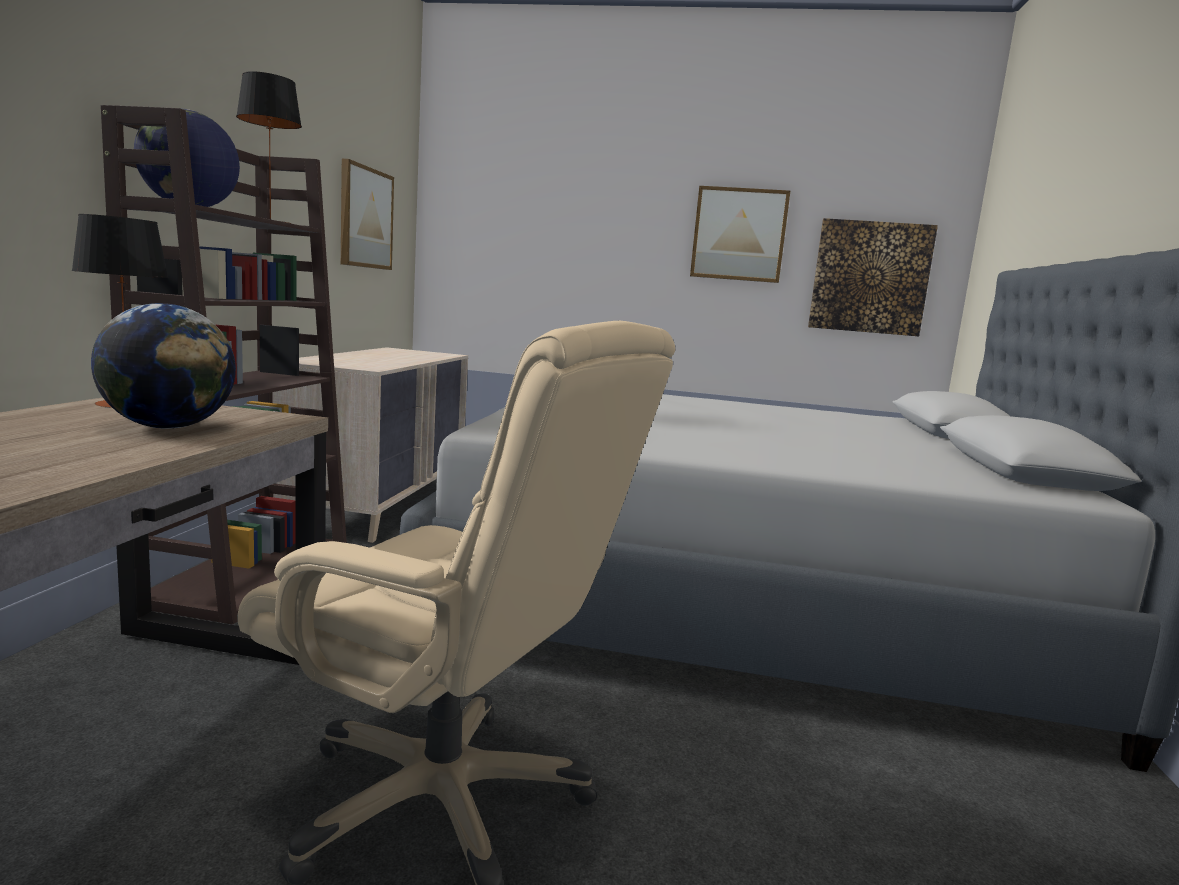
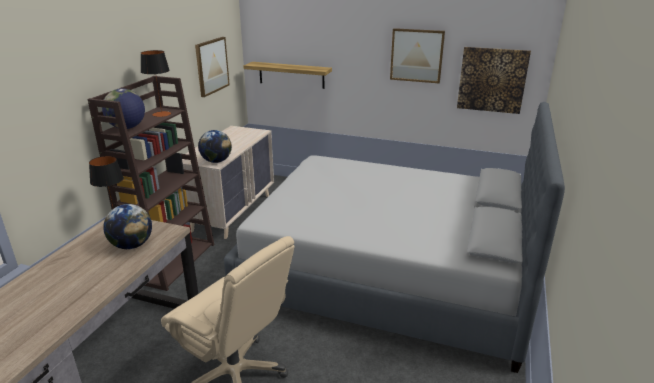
camera: 10 degrees right, 15 degrees up
none -> globe [198,130,232,163]
none -> shelf [243,62,332,89]

